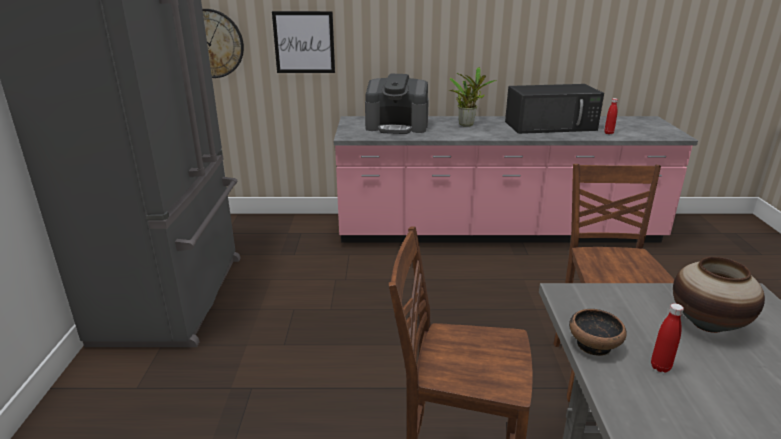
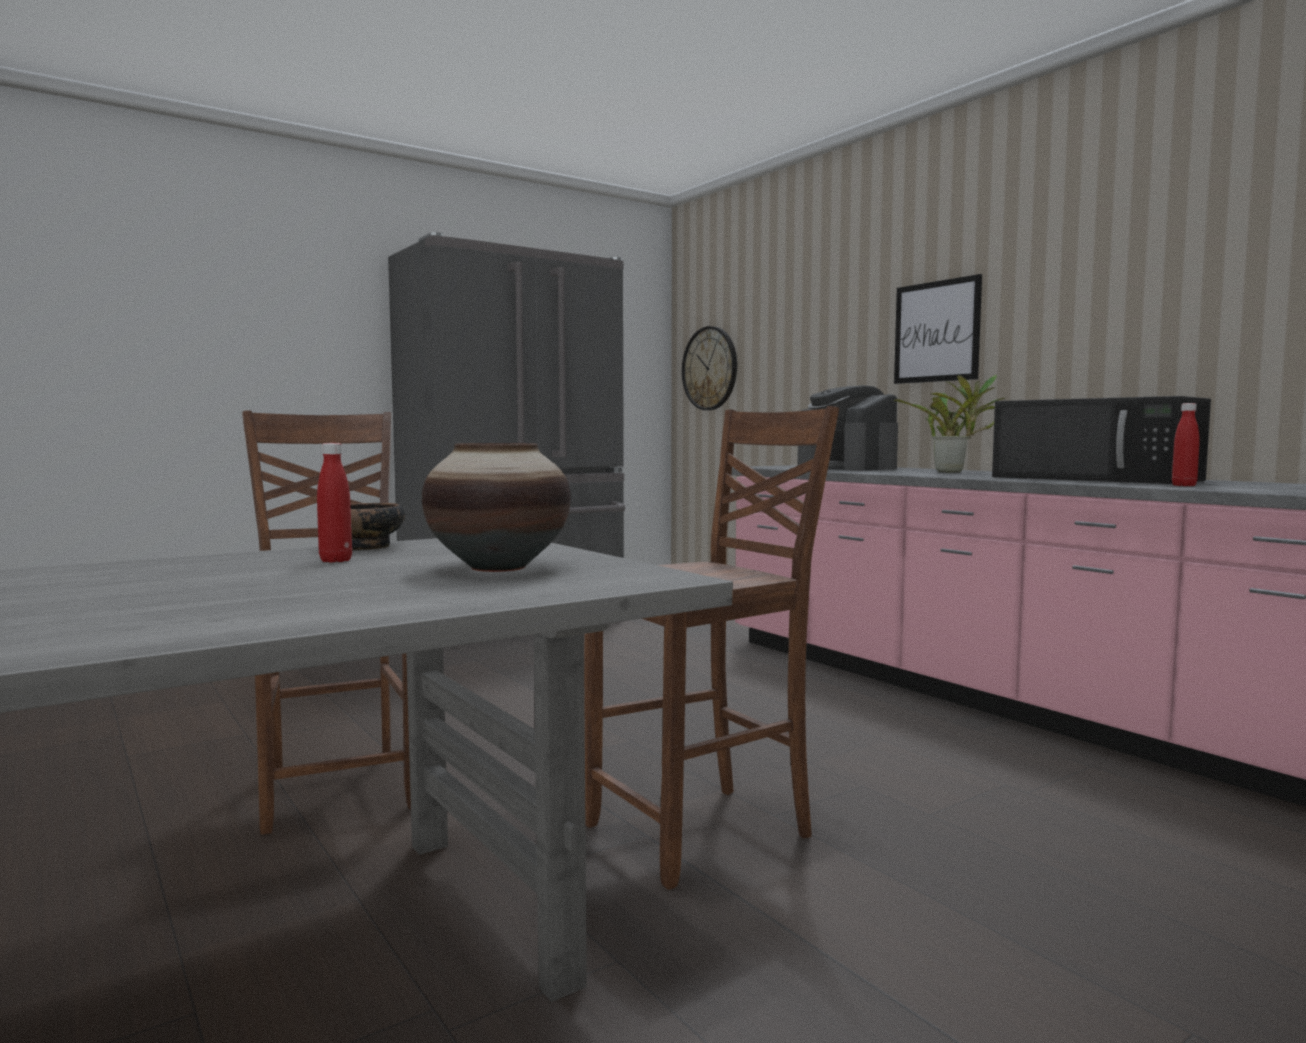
camera: 55 degrees right, 20 degrees down
picture [272,11,335,73] -> picture moved to [894,274,982,384]

